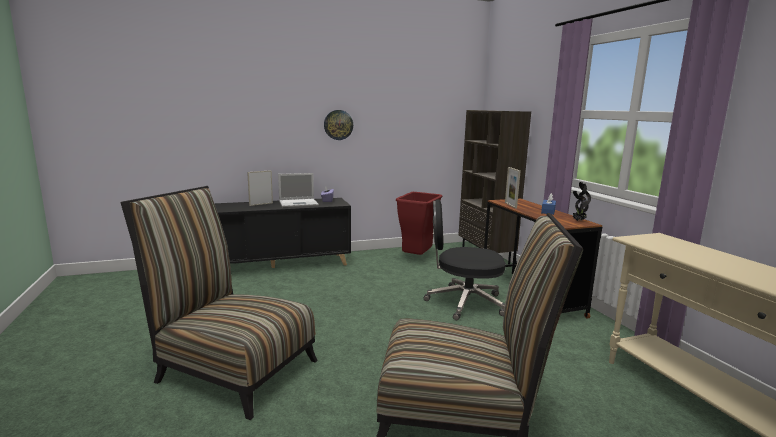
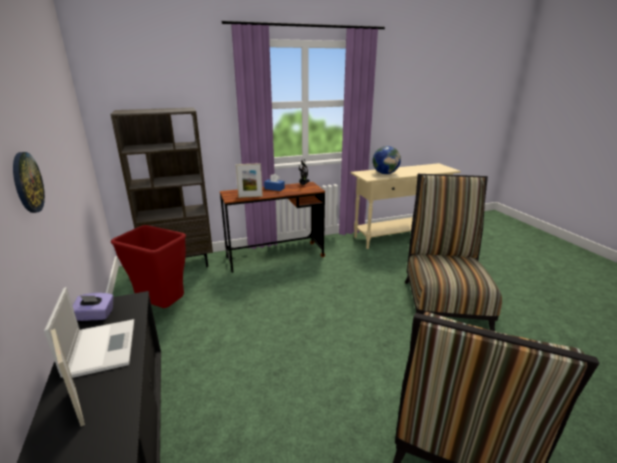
camera: 90 degrees left, 10 degrees up
black office chair [424,200,506,320] -> none
none -> globe [372,146,401,174]

